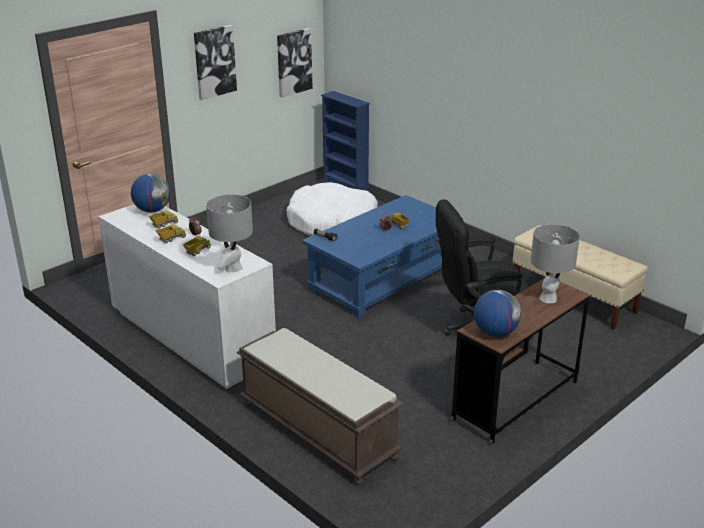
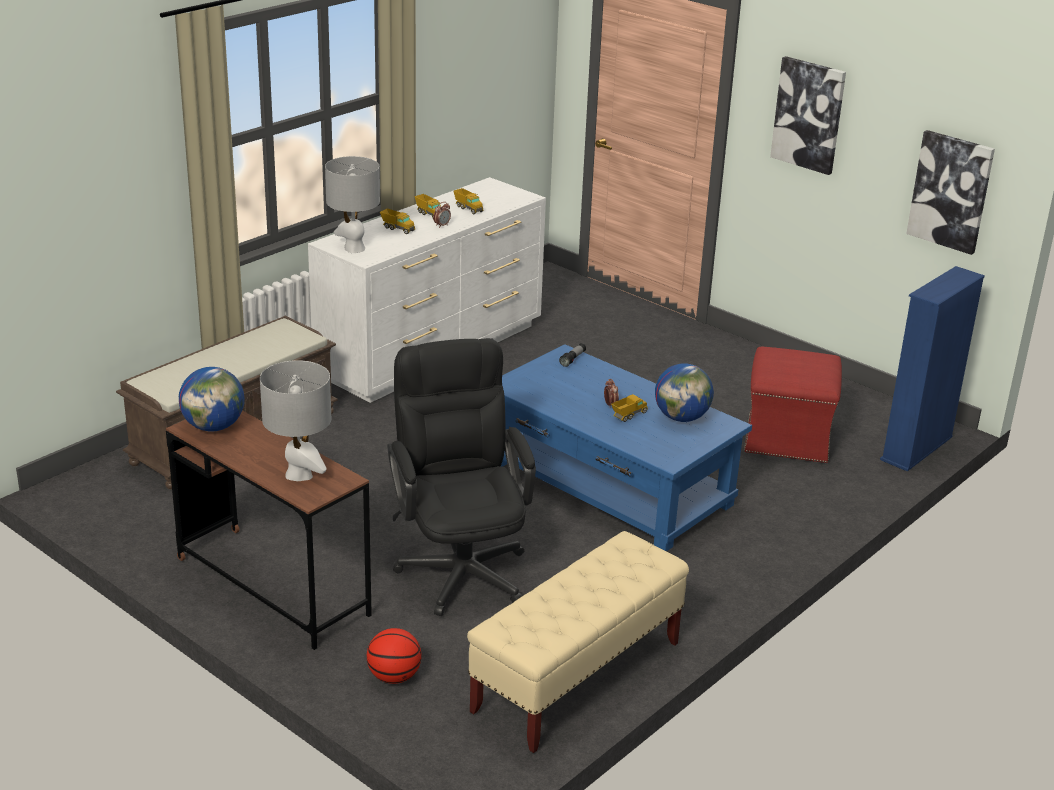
camera: 85 degrees right, 0 degrees up
globe [131,174,170,212] -> globe moved to [655,363,714,422]
white dog bed [286,182,378,236] -> red ottoman [744,347,842,463]
none -> basketball [367,628,422,684]

